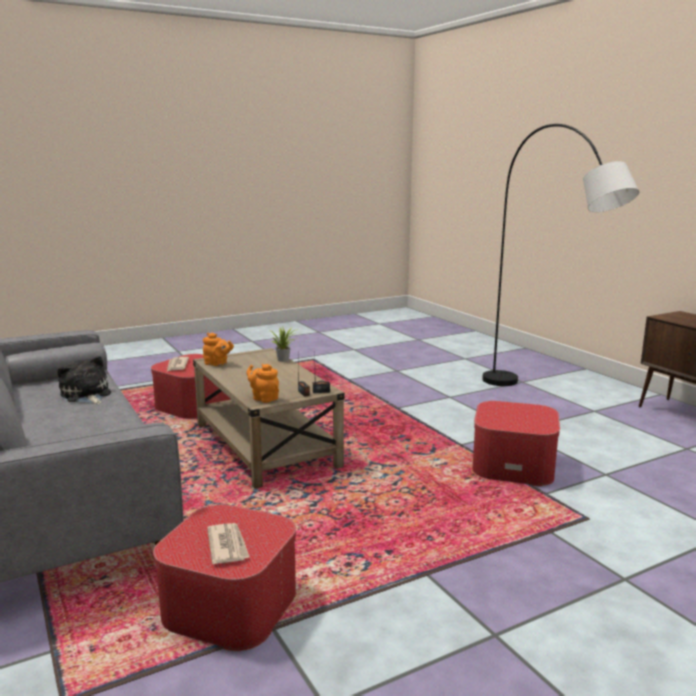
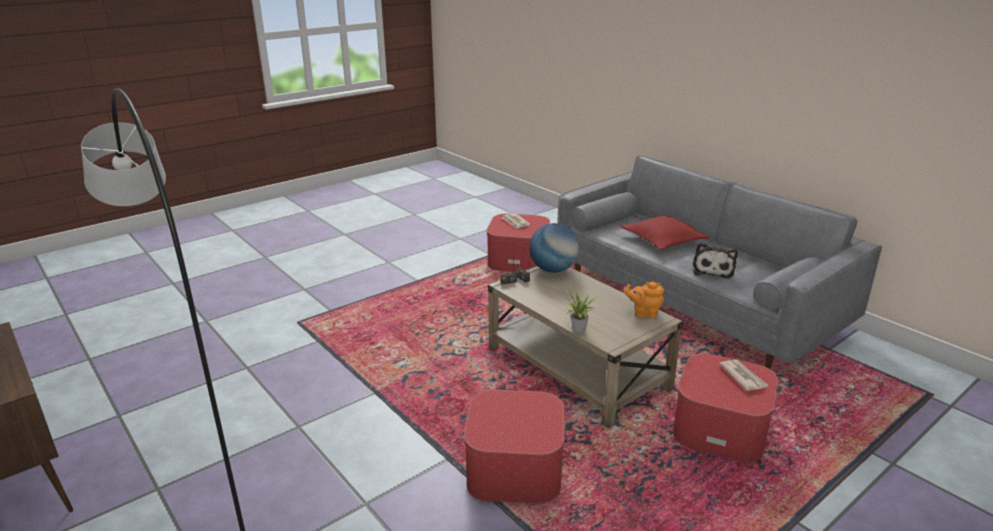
camera: 170 degrees right, 10 degrees up
plush toy [58,356,111,404] -> plush toy turned 60 degrees clockwise [692,242,738,279]
orange teapot [246,364,279,403] -> globe [530,223,579,273]
ottoman [473,401,560,486] -> ottoman moved to [464,389,565,503]
none -> red pillow [621,215,710,250]

